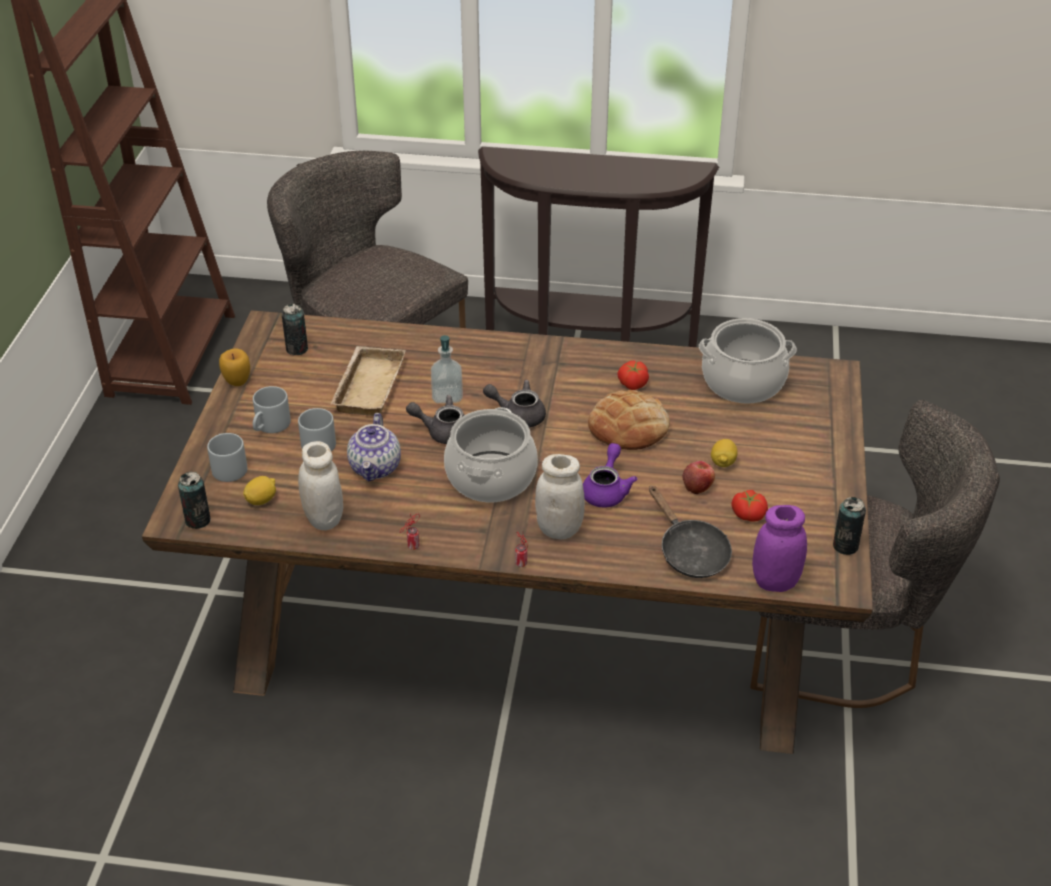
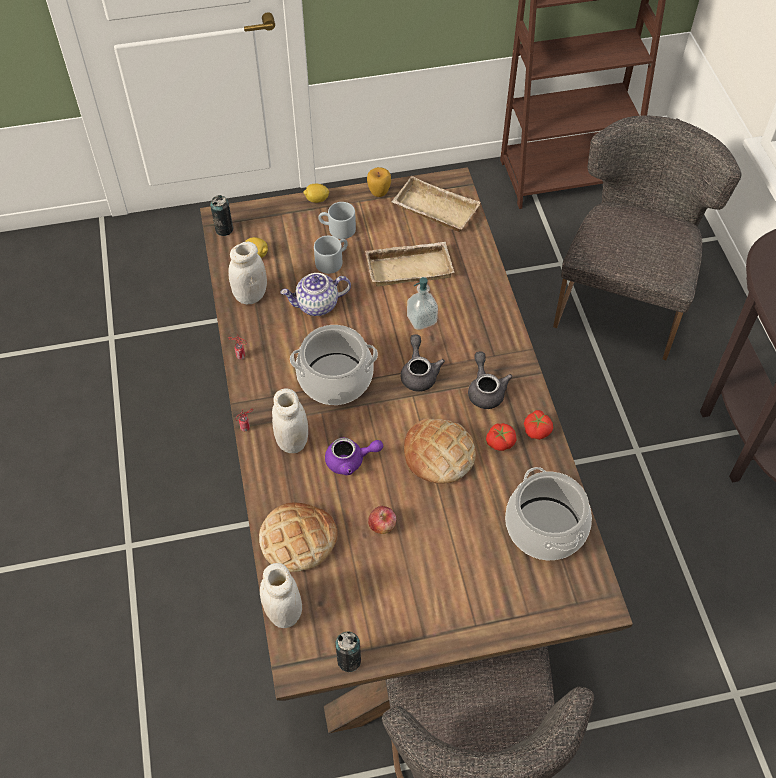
camera: 70 degrees right, 15 degrees up
grey mug [207,433,247,482] -> none
can [282,303,308,355] -> beige tray [392,176,481,232]
grey teapot [406,395,464,444] -> grey teapot moved to [468,352,512,409]
black frying pan [649,486,732,578] -> bread [259,502,338,572]
lemon [711,439,738,467] -> lemon moved to [303,184,329,203]
tomato [731,490,768,522] -> tomato moved to [524,410,553,440]
purple jar [752,505,807,592] -> white jar [260,563,302,628]

